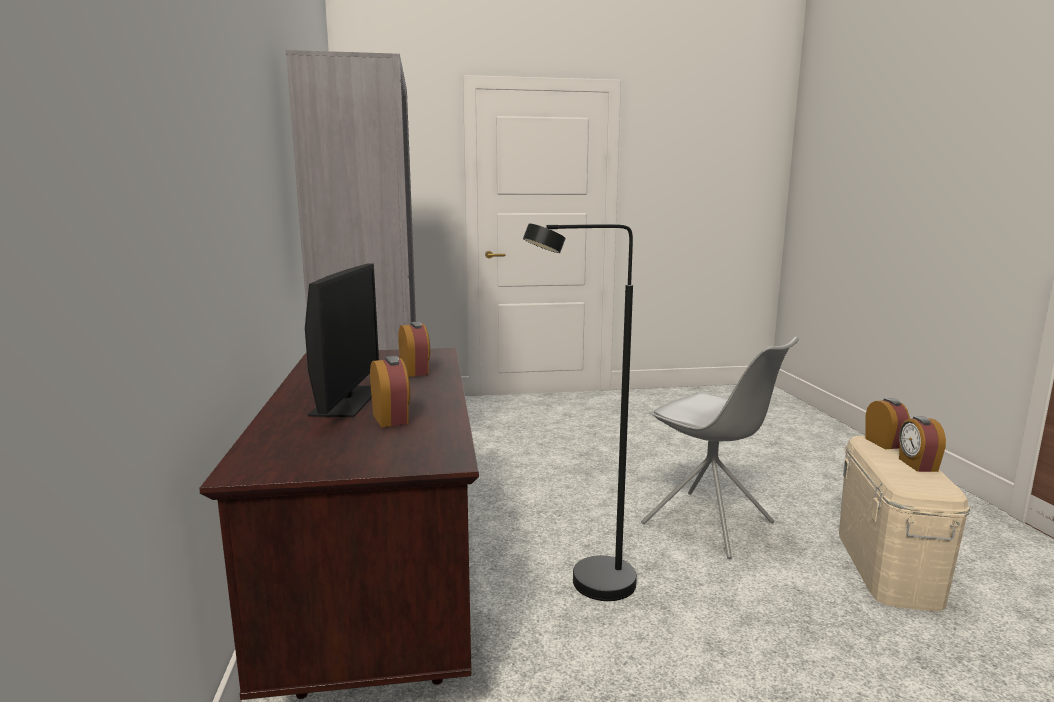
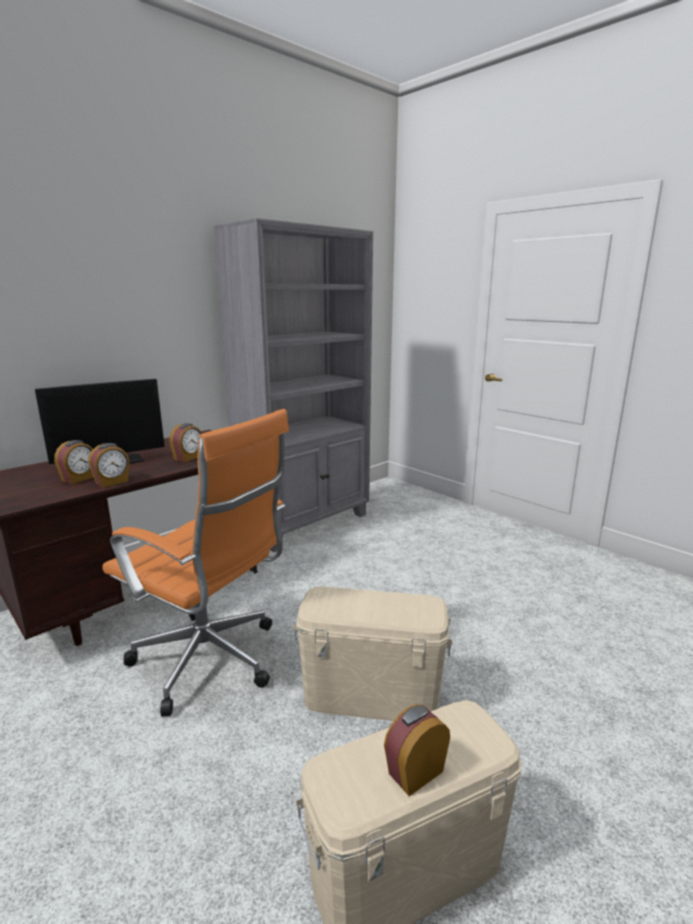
camera: 55 degrees right, 5 degrees up
black floor lamp [523,224,637,601] -> orange office chair [102,409,289,717]
grey chair [641,337,799,559] -> beige storage box [293,587,452,721]
alarm clock [865,398,910,449] -> alarm clock moved to [88,443,129,488]

